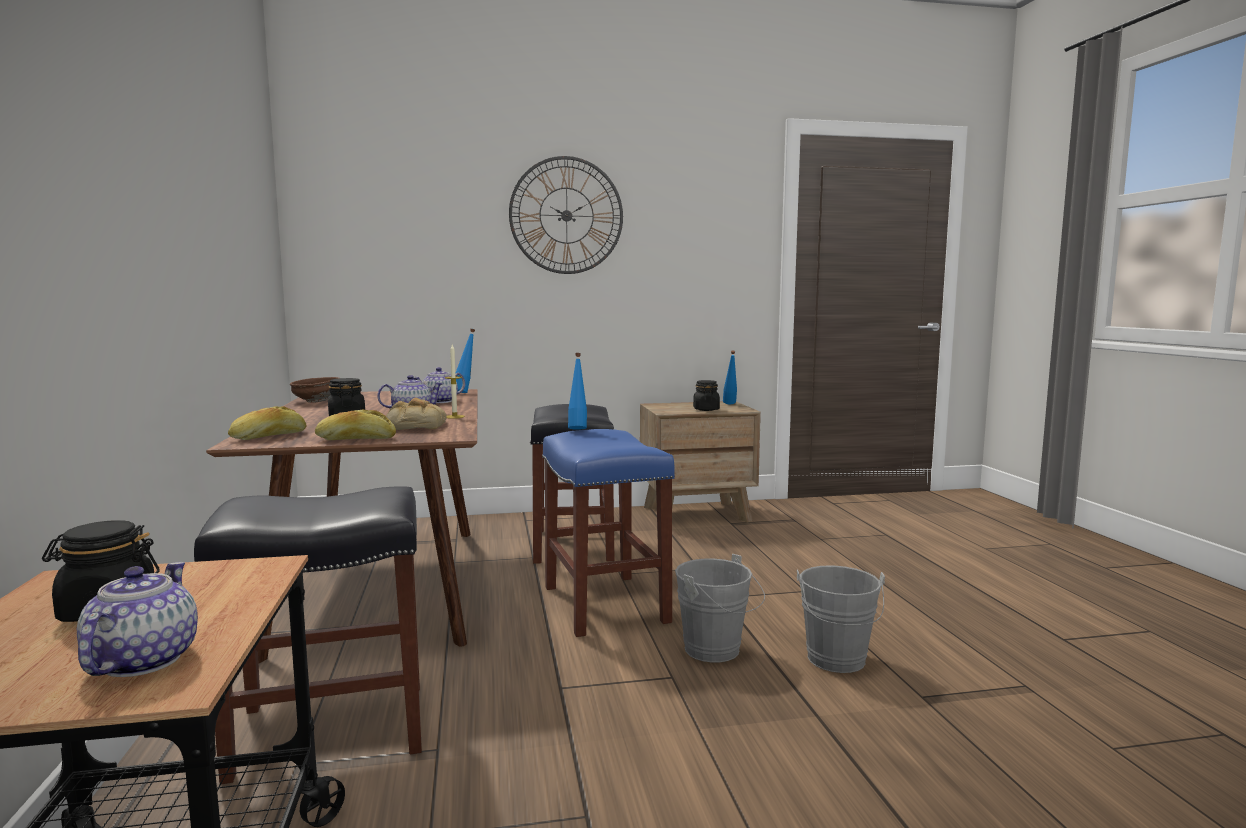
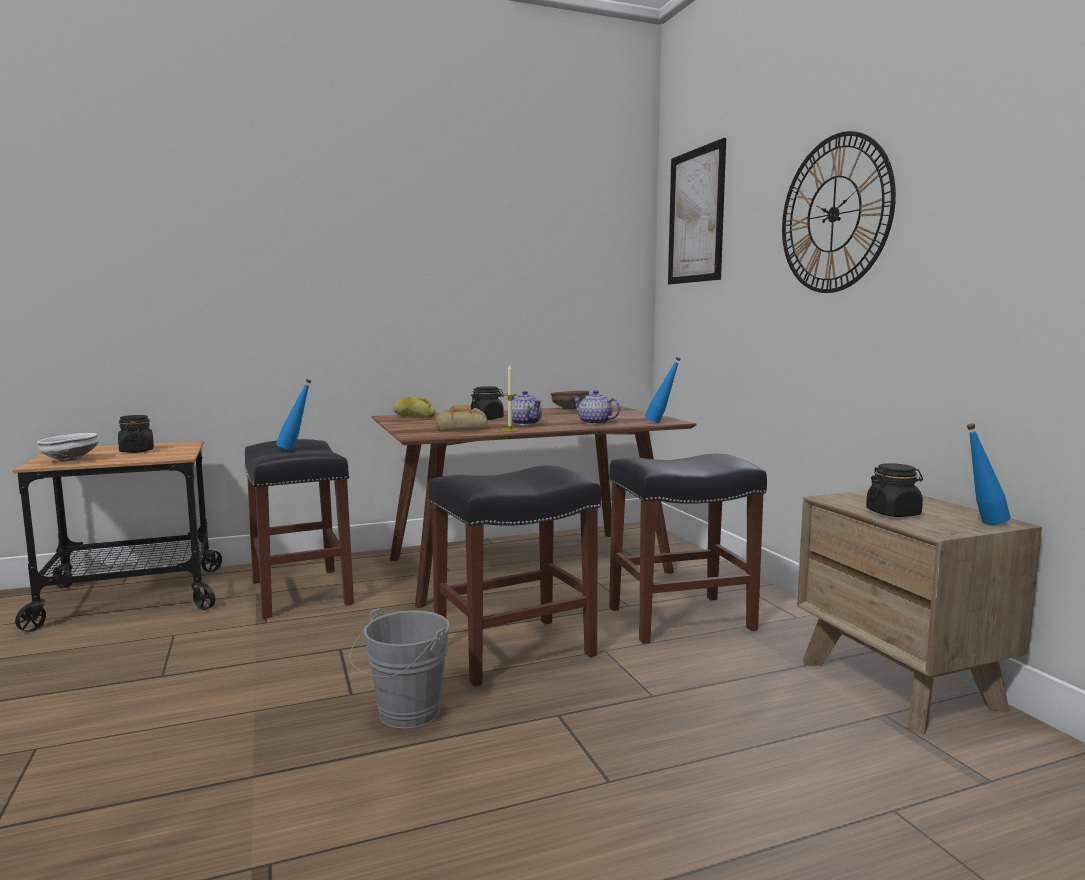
camera: 80 degrees right, 0 degrees up
teapot [77,562,198,677] -> white bowl [37,433,99,462]
bread [315,410,396,440] -> none
blue stool [542,429,675,637] -> black stool [428,465,601,687]
blue bottle [568,353,587,430] -> blue bottle moved to [276,379,311,450]
grey bucket [797,565,885,673] -> none
none -> picture [668,138,726,284]

